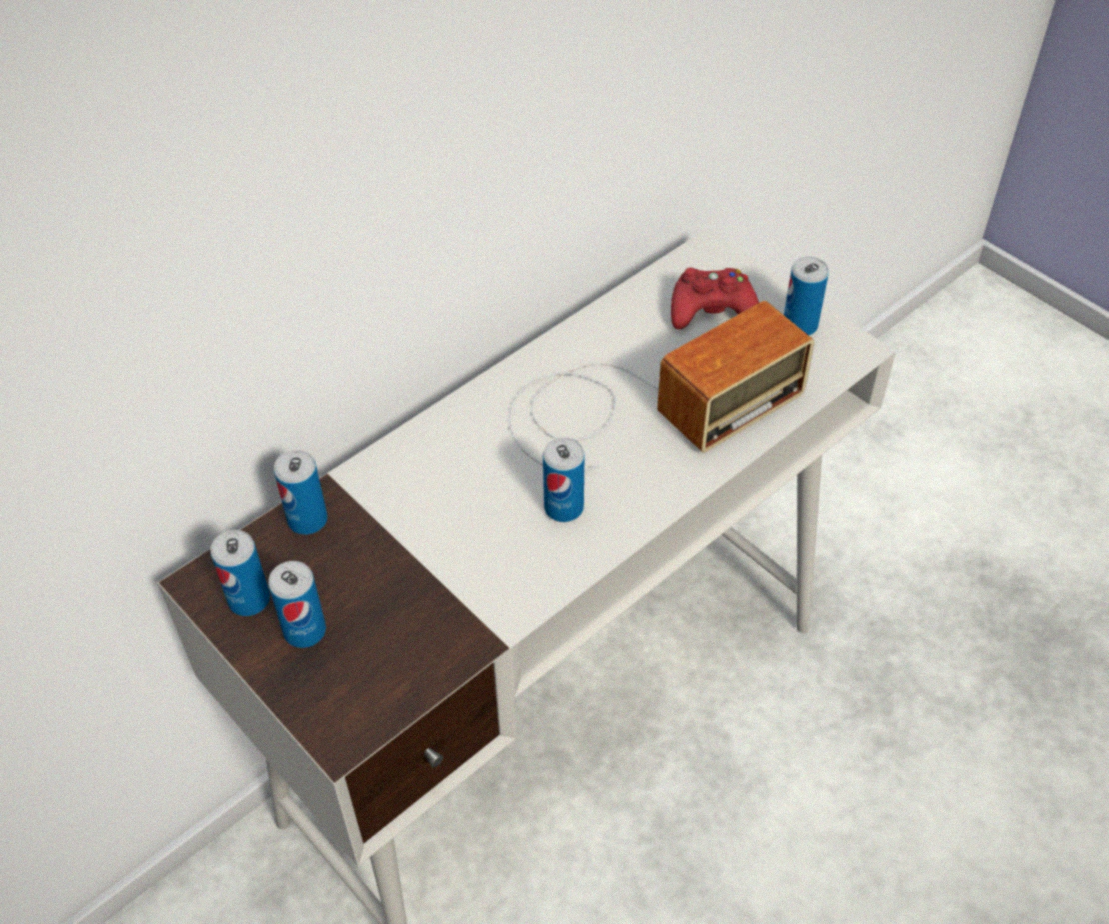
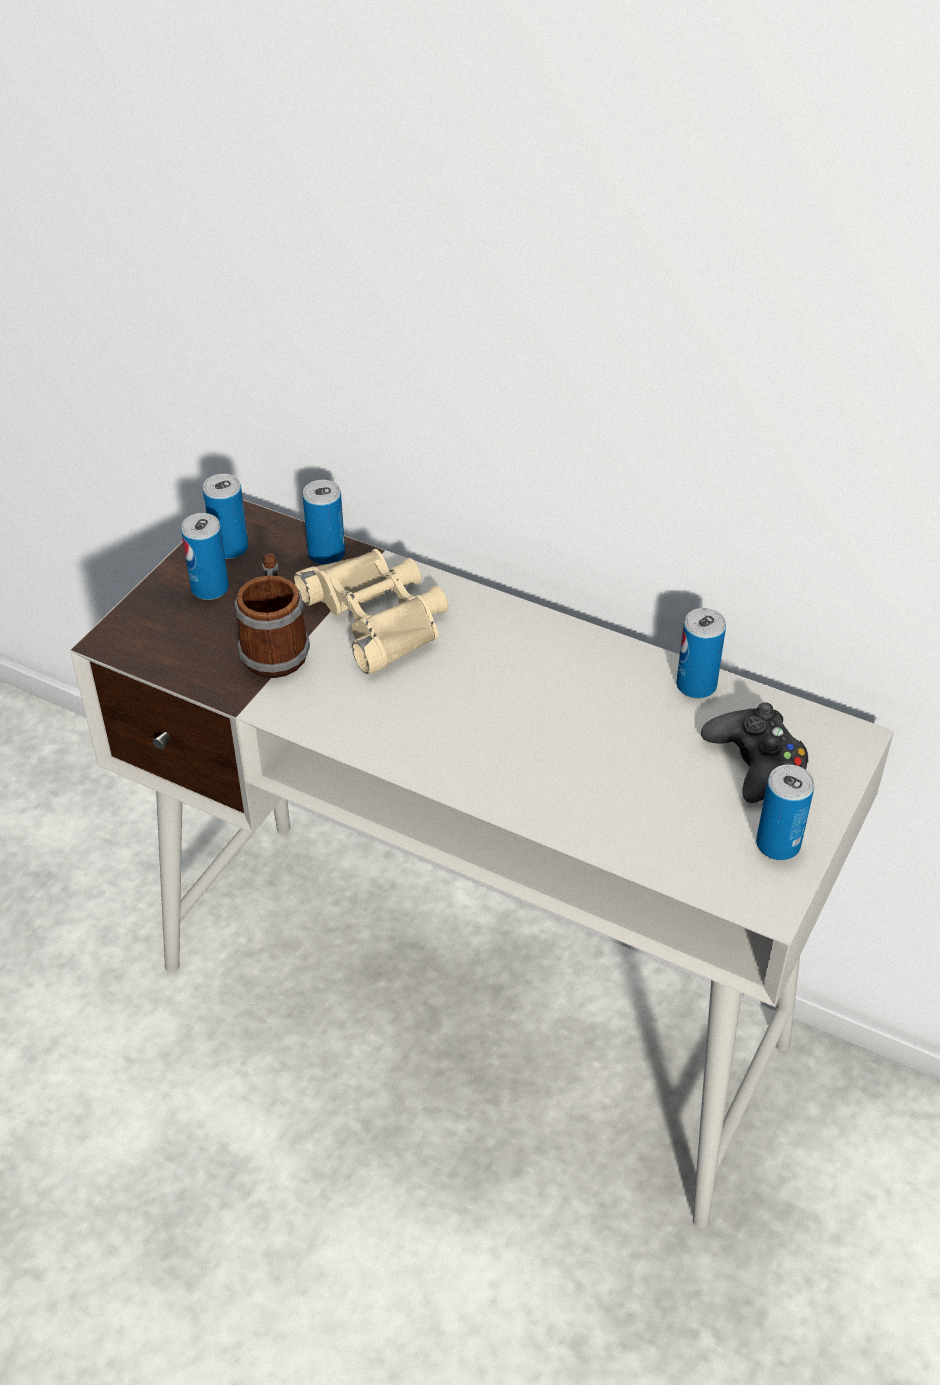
camera: 70 degrees right, 5 degrees down
radio [509,301,814,471] -> none
can [543,437,584,522] -> can moved to [676,608,726,699]
red game controller [671,268,759,329] -> black game controller [701,702,808,803]
none -> mug [234,553,310,678]
none -> beige binoculars [294,549,448,675]

